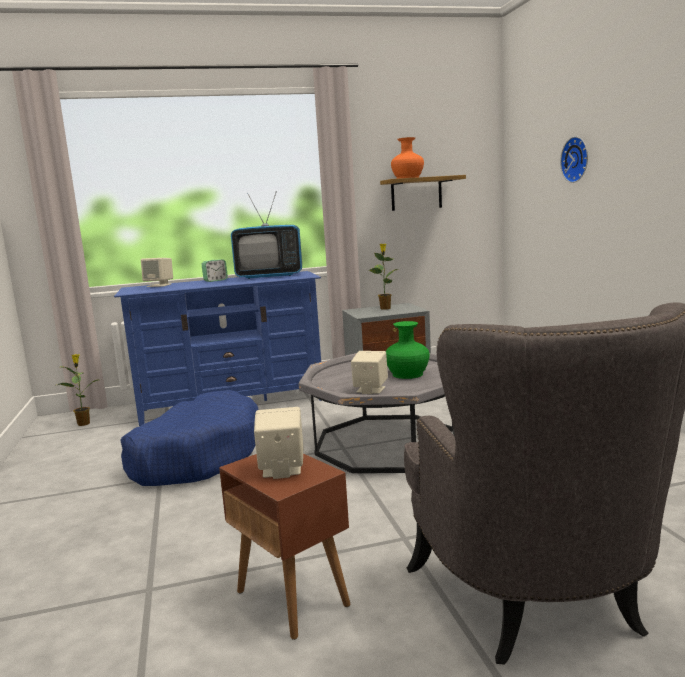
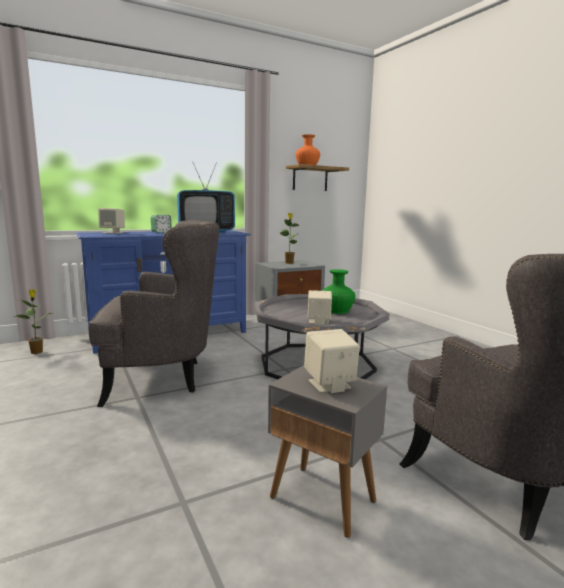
camera: 15 degrees left, 0 degrees up
blue dog bed [120,390,258,486] -> grey armchair [88,220,219,407]
brown side table [219,454,351,640] -> grey side table [268,365,387,538]
wall clock [560,136,588,183] -> none

